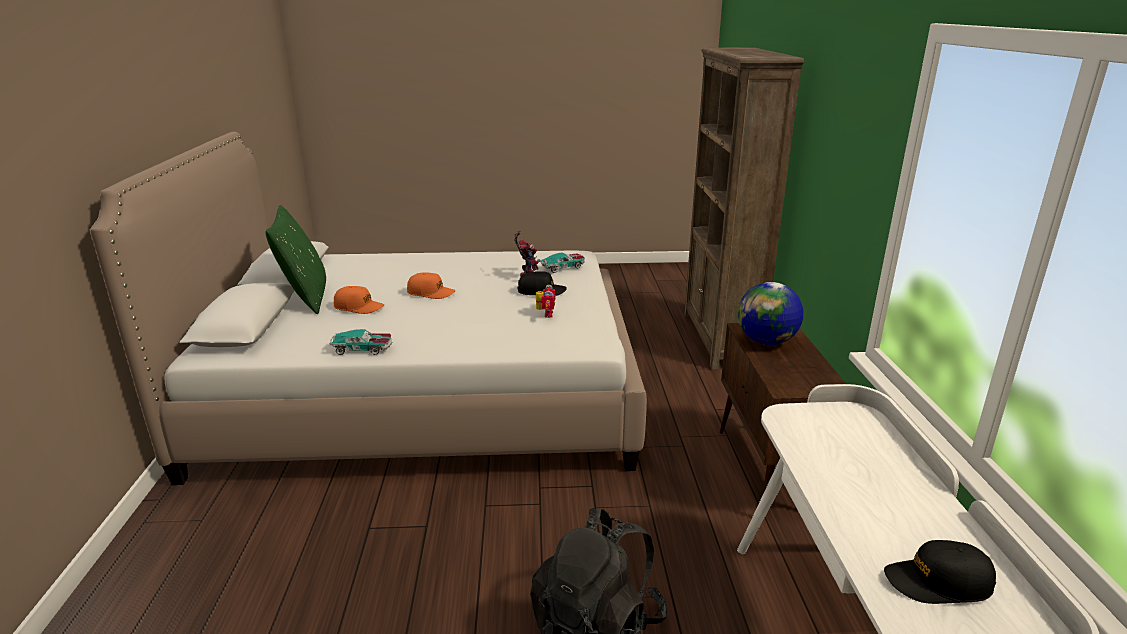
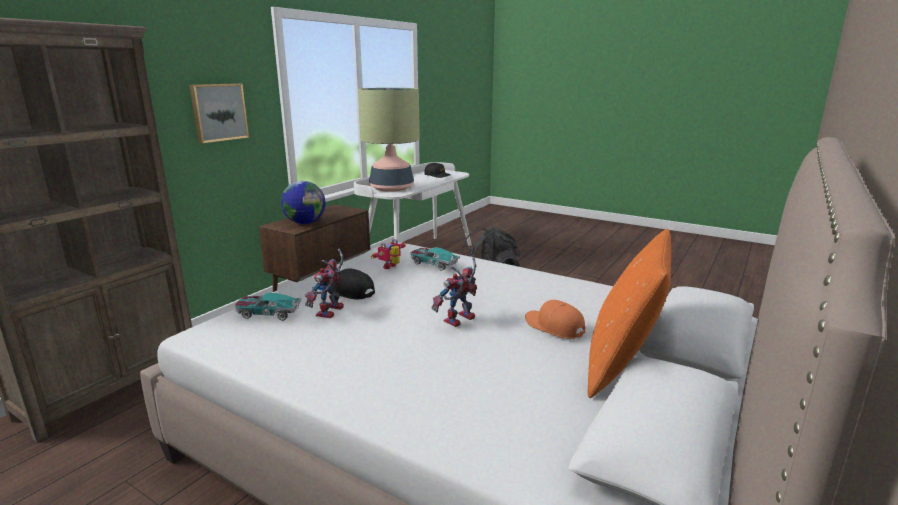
camera: 145 degrees left, 5 degrees down
green pillow [266,205,326,314] -> orange pillow [588,229,672,398]
toy car [329,329,392,355] -> toy car moved to [411,247,460,271]
orange cap [407,273,456,299] -> toy robot [431,257,477,327]
none -> picture [189,83,249,143]
none -> table lamp [358,88,420,192]

